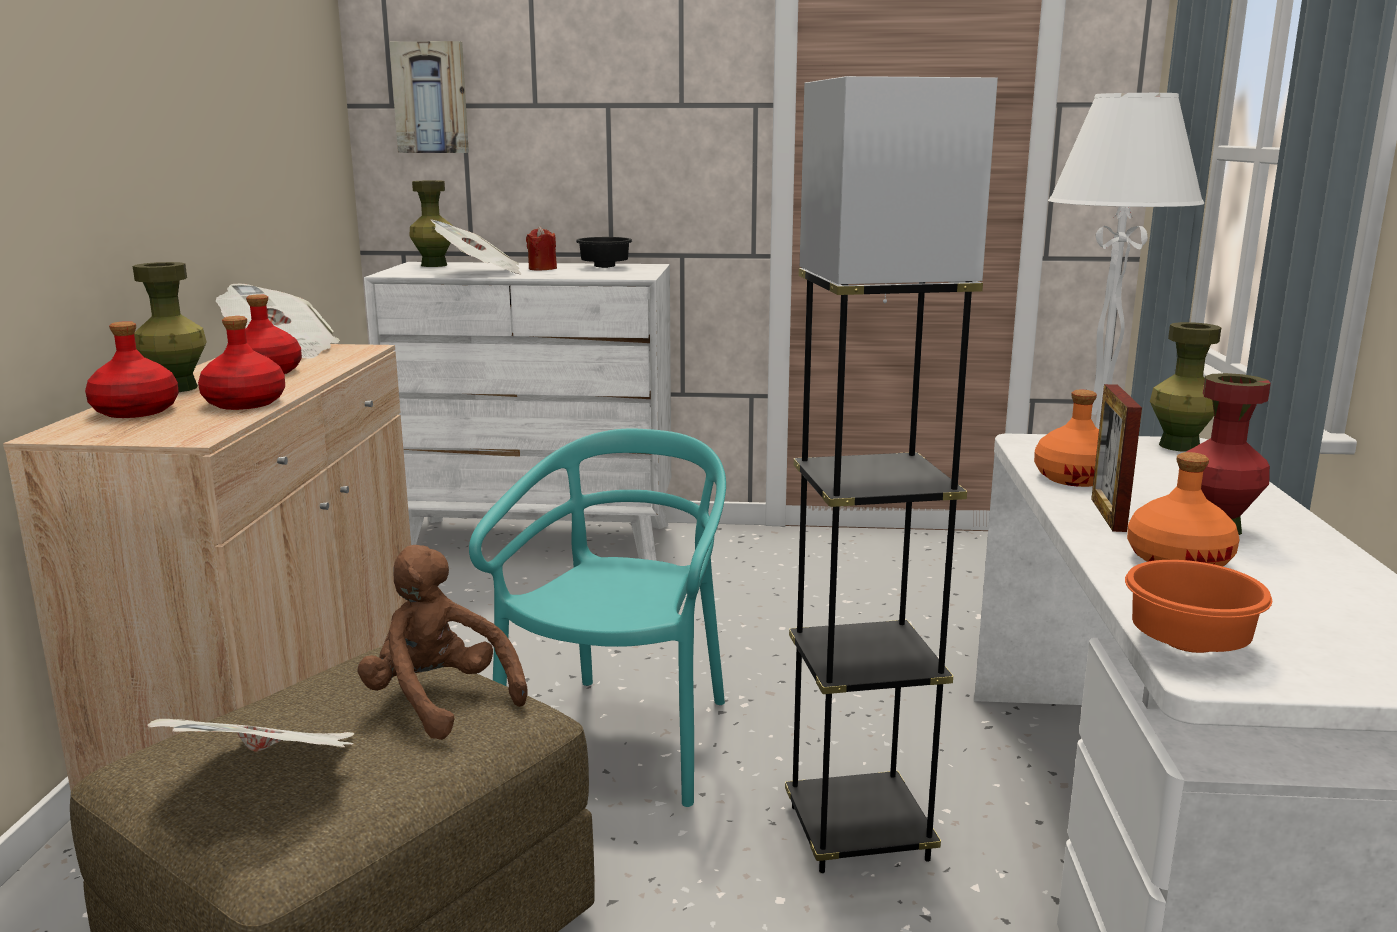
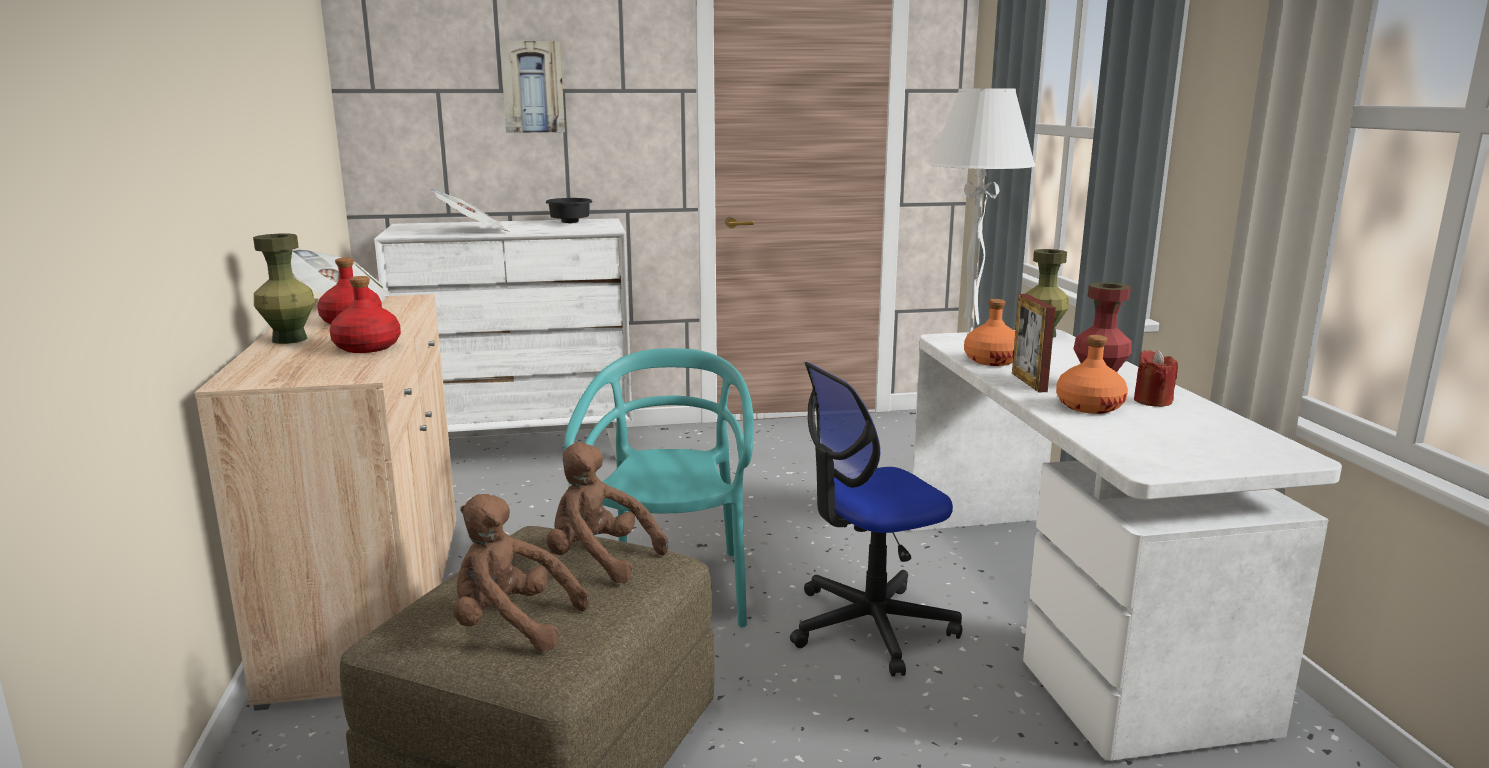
camera: 15 degrees left, 0 degrees up
red bottle [85,321,179,418] -> none
newspaper [147,719,355,752] -> brown plush toy [453,494,589,651]
picture [389,41,469,153] -> picture moved to [500,41,565,133]
green vase [409,180,453,267] -> none
red candle [526,226,557,271] -> red candle moved to [1134,350,1178,407]
black floor lamp [785,76,998,874] -> office chair [790,362,963,677]
orange bowl [1125,560,1272,653] -> none

